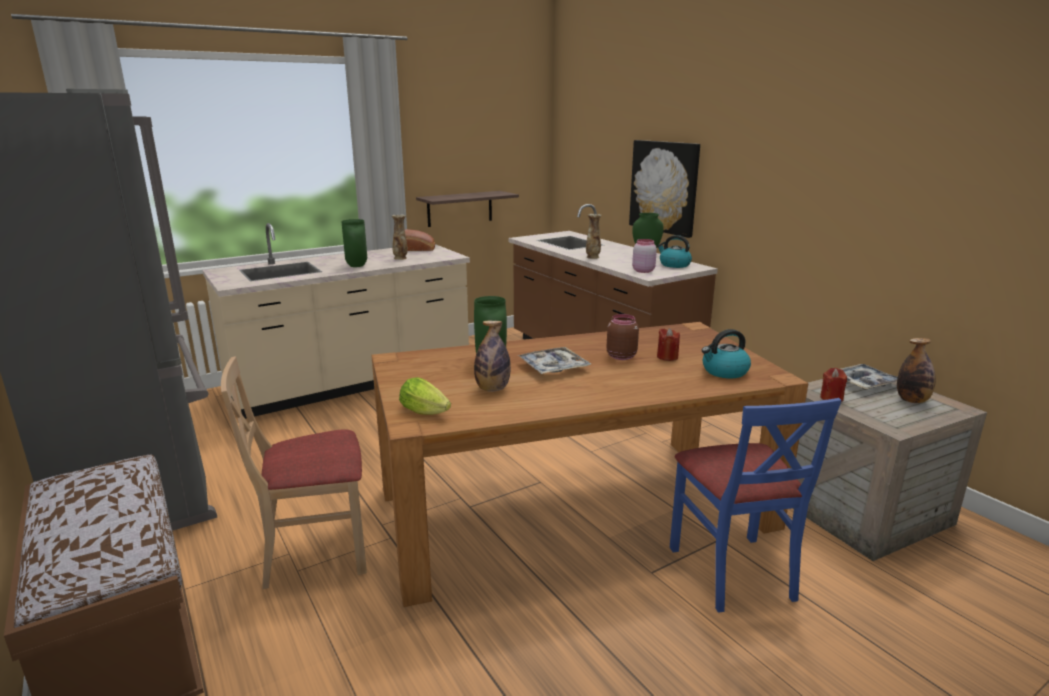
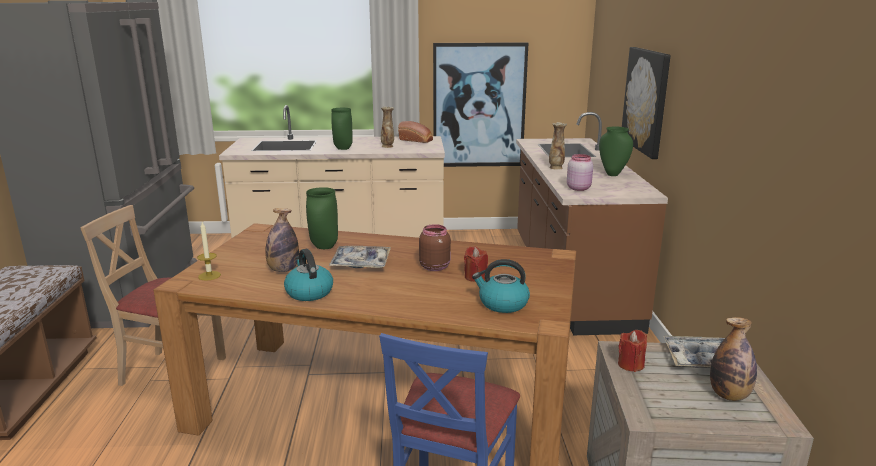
camera: 30 degrees right, 0 degrees up
lettuce [399,377,451,415] -> candle [197,222,221,281]
shelf [416,191,519,227] -> picture [433,43,528,167]
kettle [657,235,692,268] -> kettle moved to [284,249,333,301]

